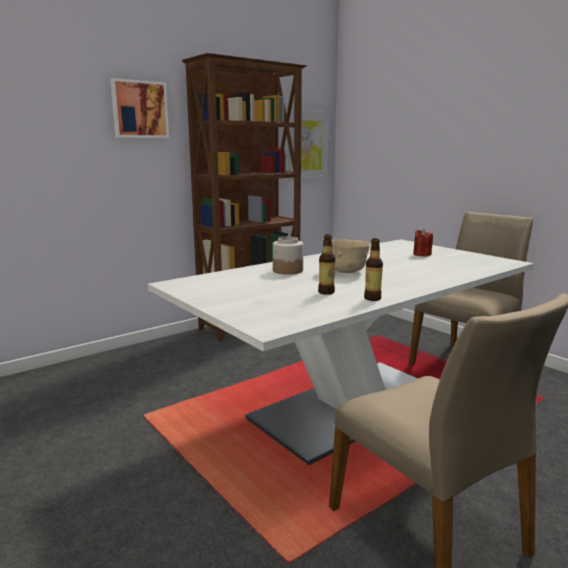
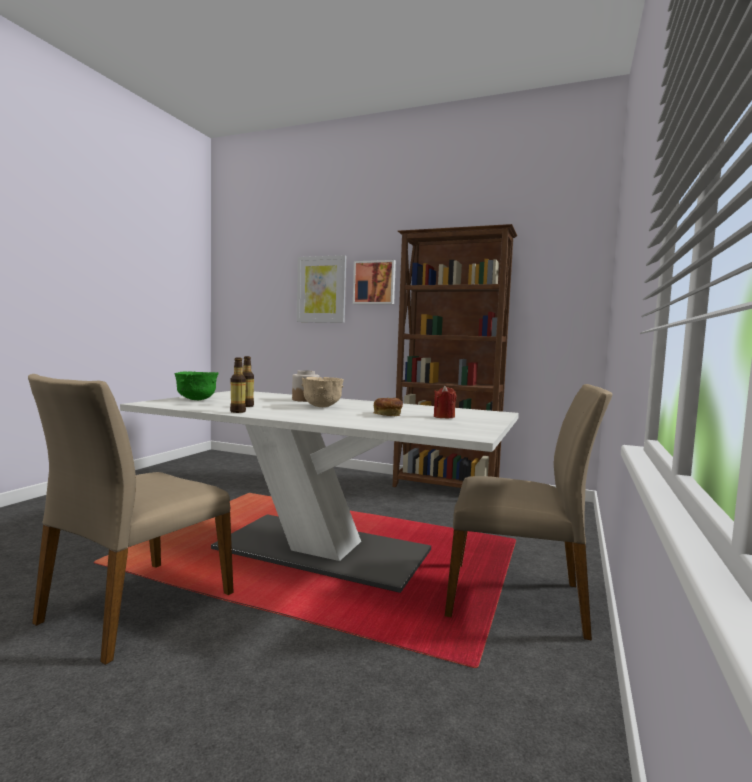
camera: 60 degrees right, 10 degrees down
picture [285,109,330,181] -> picture moved to [297,255,346,323]
none -> green bowl [174,371,219,400]
none -> bread [374,398,403,416]

